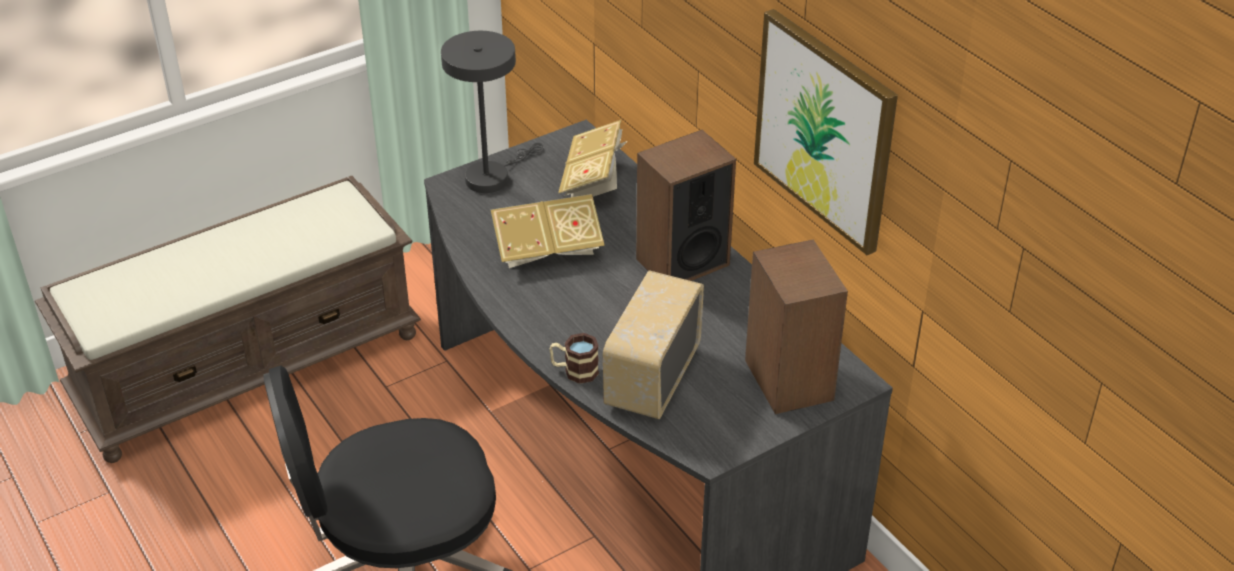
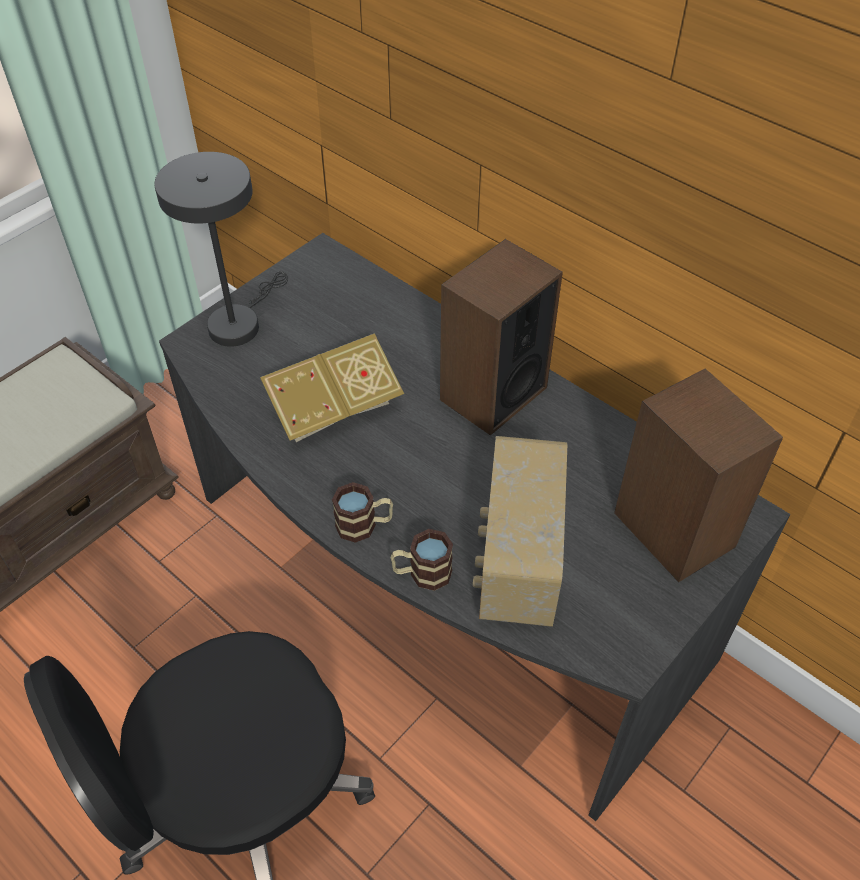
camera: 15 degrees left, 10 degrees up
book [558,120,627,197] -> none
picture [754,9,898,255] -> none
none -> mug [332,482,393,543]

